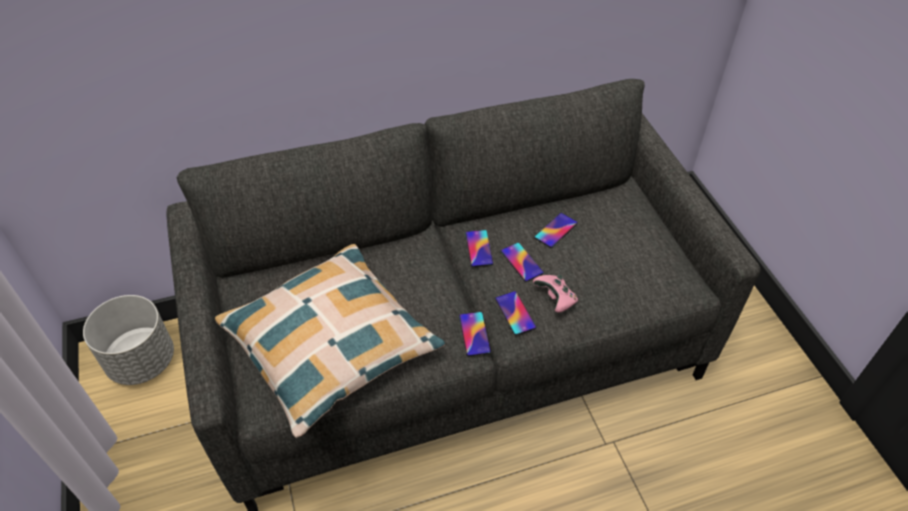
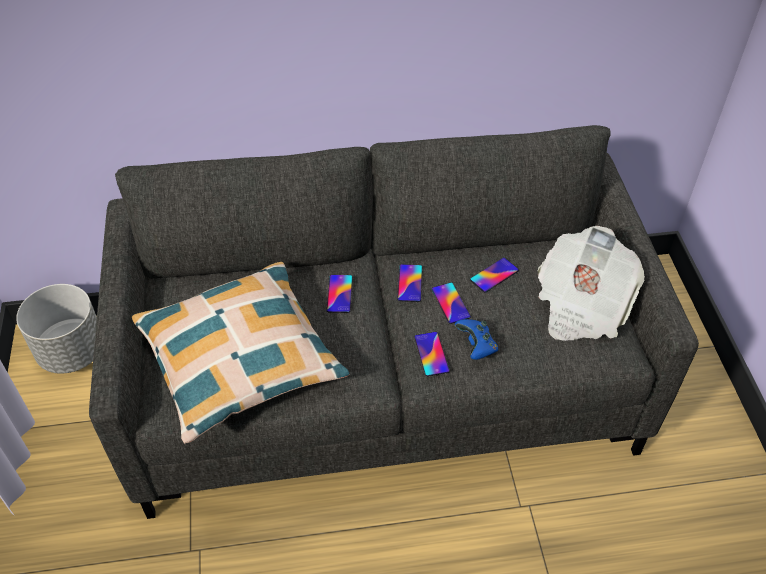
camera: 10 degrees right, 0 degrees up
phone [459,312,491,356] -> phone moved to [327,275,352,313]
pink game controller [533,274,578,313] -> blue game controller [455,319,498,360]
none -> newspaper [537,226,645,341]

